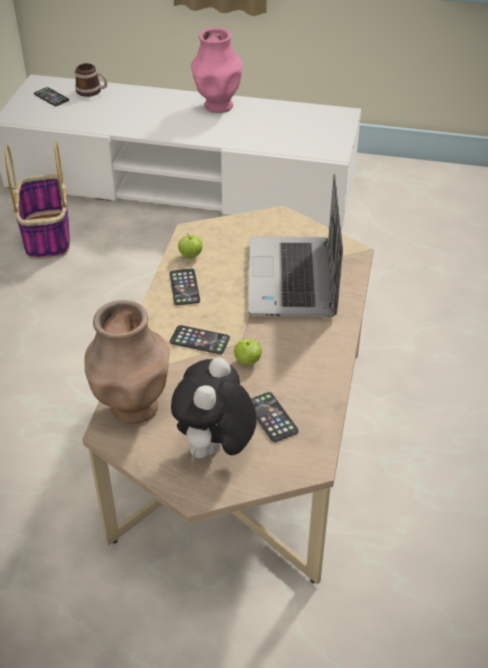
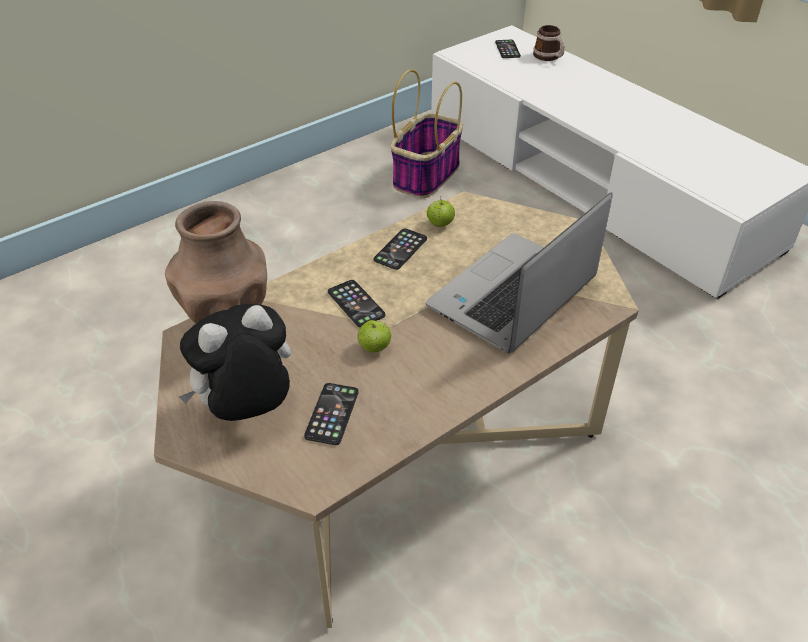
camera: 40 degrees right, 0 degrees up
pink vase [191,28,243,113] -> none

